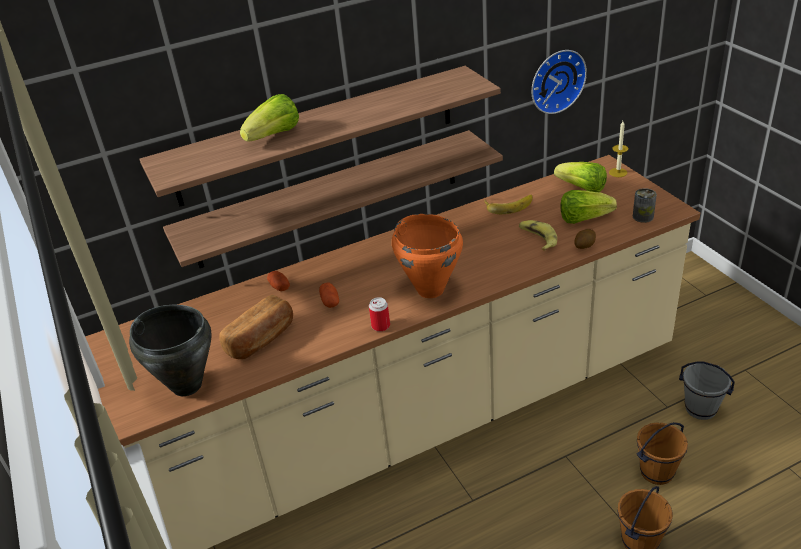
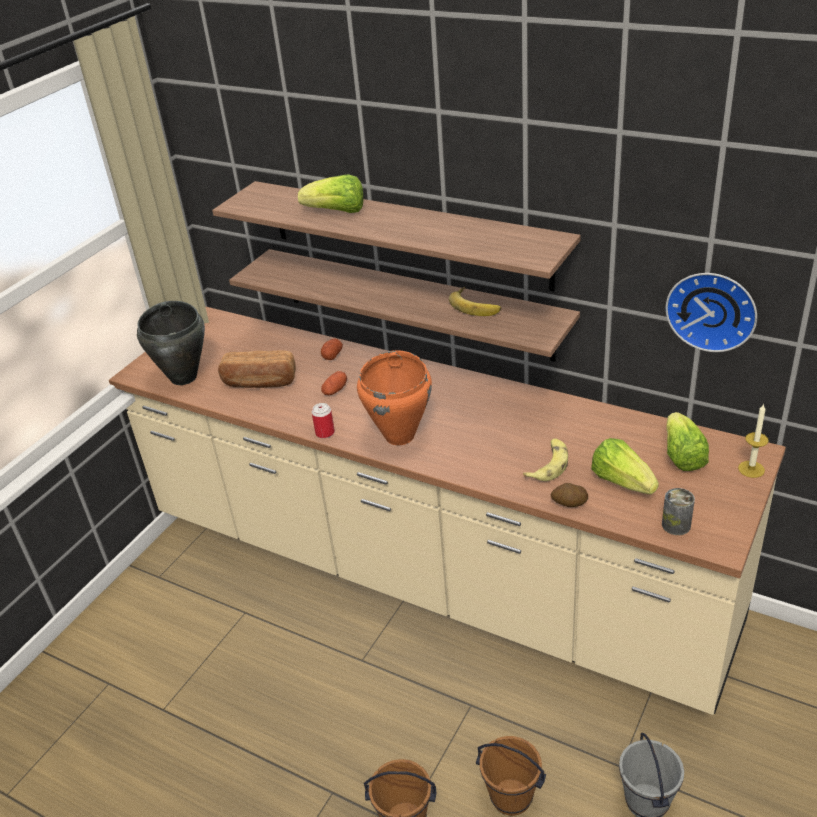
camera: 55 degrees right, 0 degrees up
banana [484,195,532,214] -> banana moved to [449,287,501,316]

